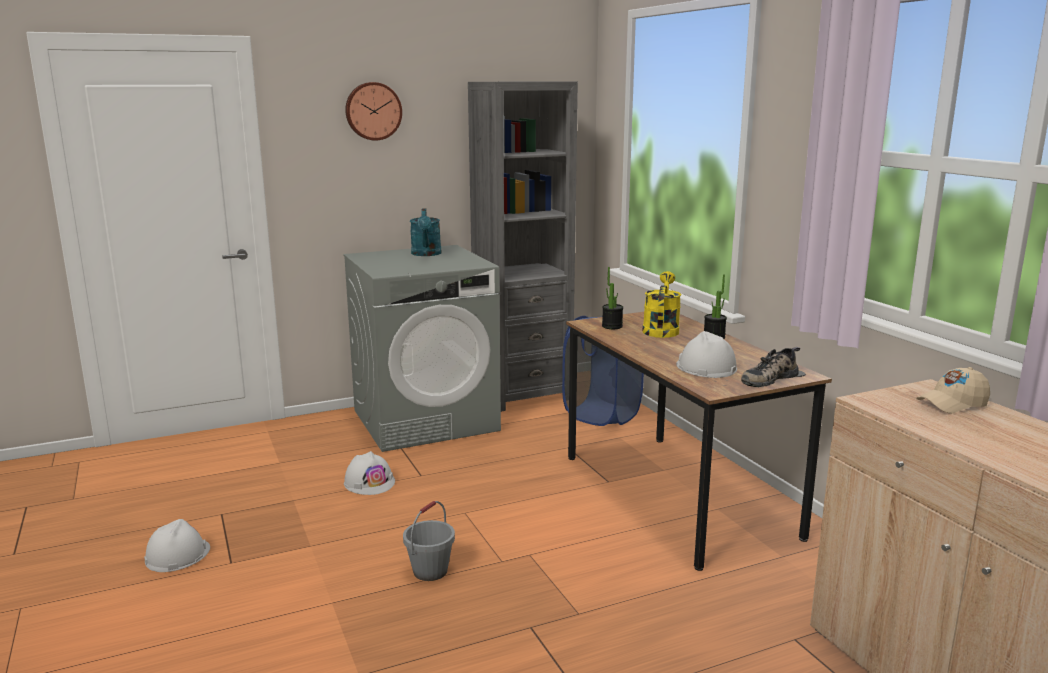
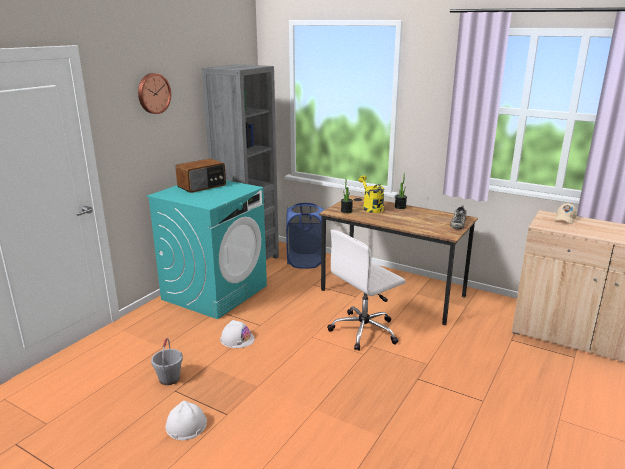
camera: 35 degrees left, 5 degrees up
grey washing machine [343,245,501,452] -> turquoise washing machine [147,180,267,319]
grey bucket [403,501,455,581] -> grey bucket moved to [151,338,183,385]
turquoise watering can [410,208,442,256] -> radio [175,159,226,193]
white hard hat [676,331,737,378] -> none
none -> white office chair [327,230,405,351]

